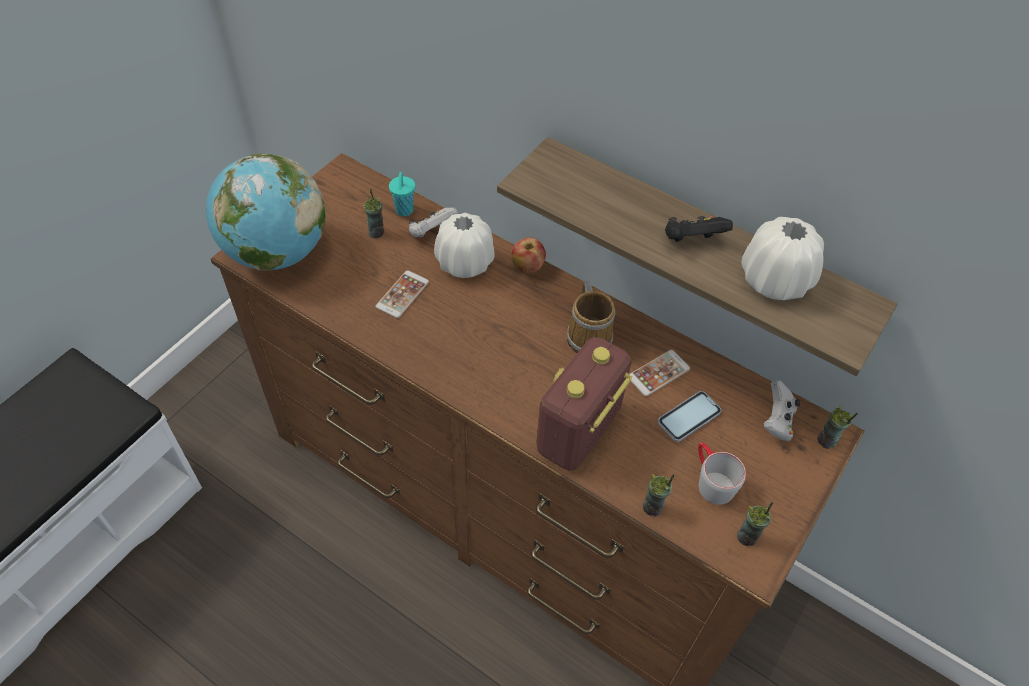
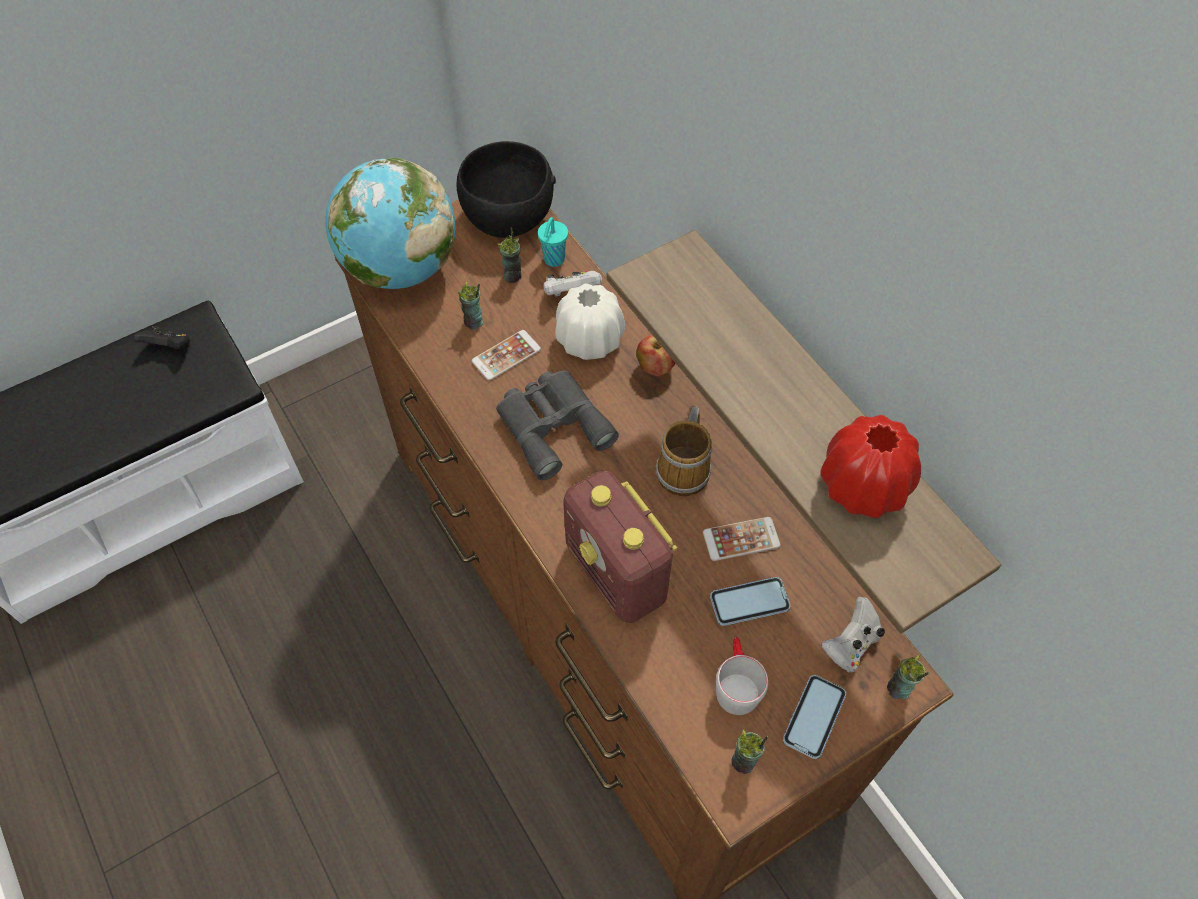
camera: 25 degrees right, 5 degrees up
radio [536,337,632,471] -> radio turned 90 degrees counterclockwise [563,470,678,623]
cup [643,474,675,517] -> cup moved to [457,281,484,330]
black game controller [665,216,733,242] -> black game controller moved to [134,326,191,350]
white vase [741,217,824,300] -> red vase [821,415,921,518]
none -> black bowl [456,141,556,238]
none -> grey binoculars [496,370,619,480]
none -> phone [783,675,846,759]

